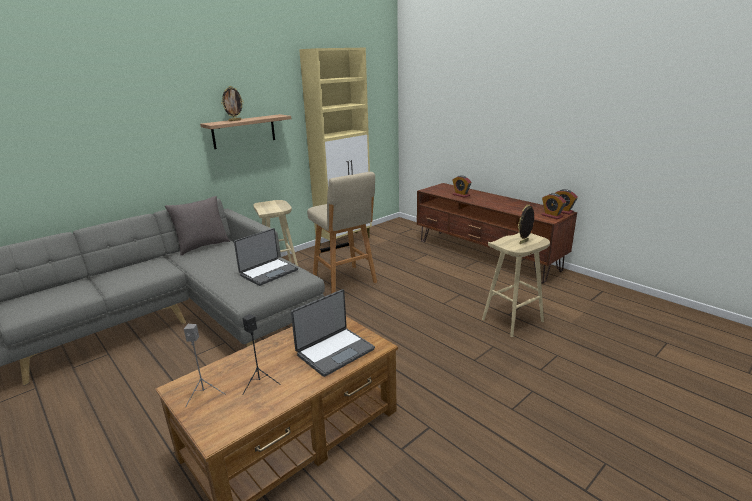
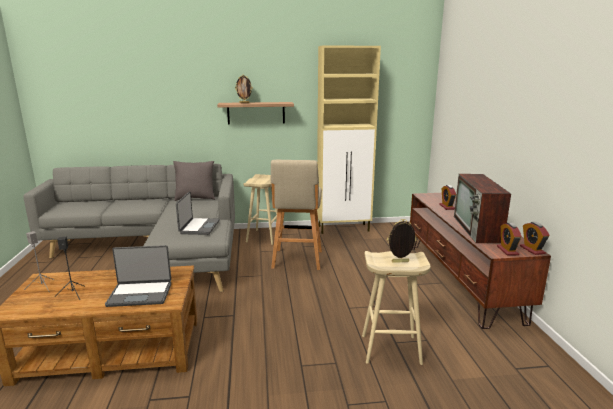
camera: 35 degrees right, 5 degrees down
laptop [234,228,298,286] -> laptop turned 75 degrees counterclockwise [176,192,220,235]
none -> television [454,174,511,244]

